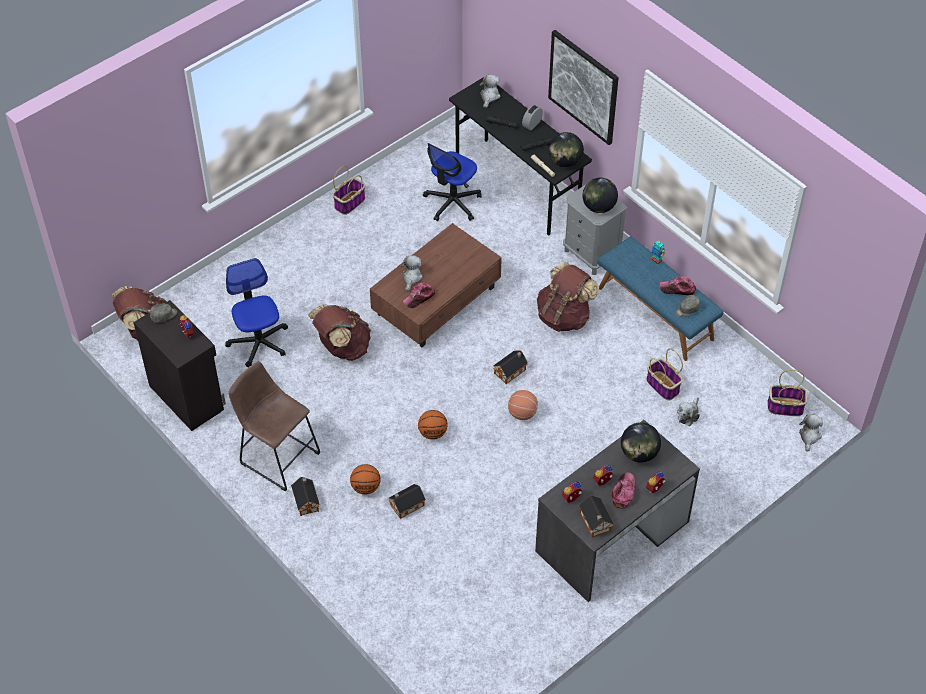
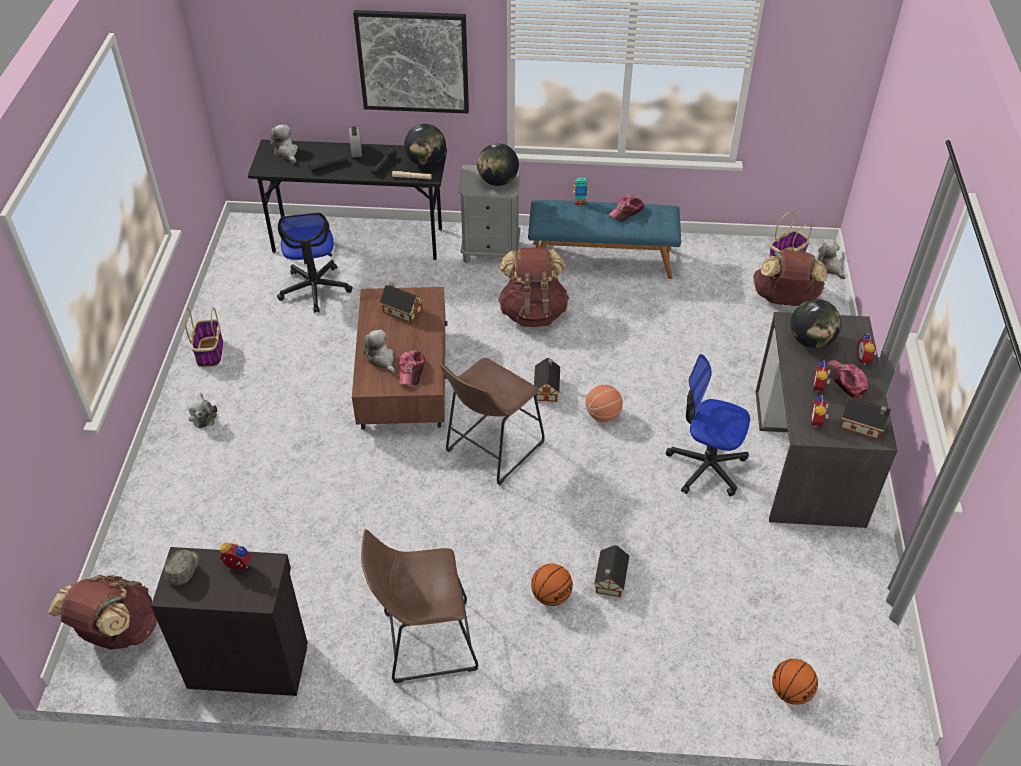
camera: 45 degrees left, 5 degrees down
office chair [225,258,288,367] -> office chair moved to [666,354,750,496]
toy house [291,477,320,516] -> toy house moved to [380,282,423,323]
brown backpack [308,304,371,361] -> brown backpack moved to [753,249,827,306]
basketball [418,410,448,440] -> basketball moved to [772,659,818,705]
basket [647,349,683,401] -> none
grey cap [676,295,700,317] -> none
plush toy [677,397,700,426] -> plush toy moved to [187,393,217,428]
none -> brown stool [439,358,545,485]

